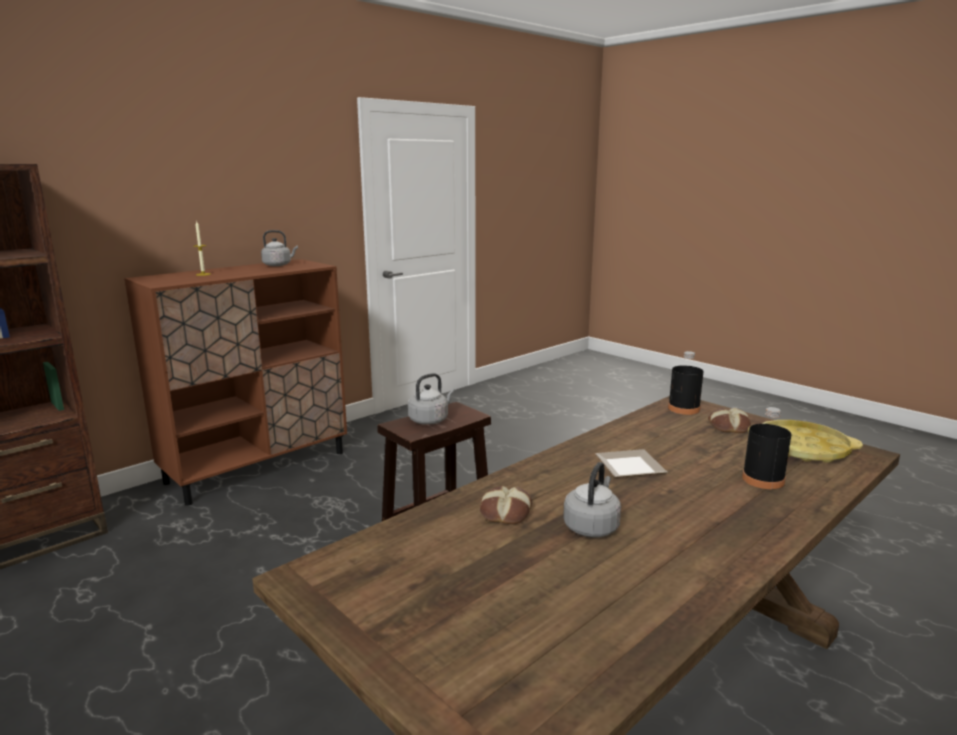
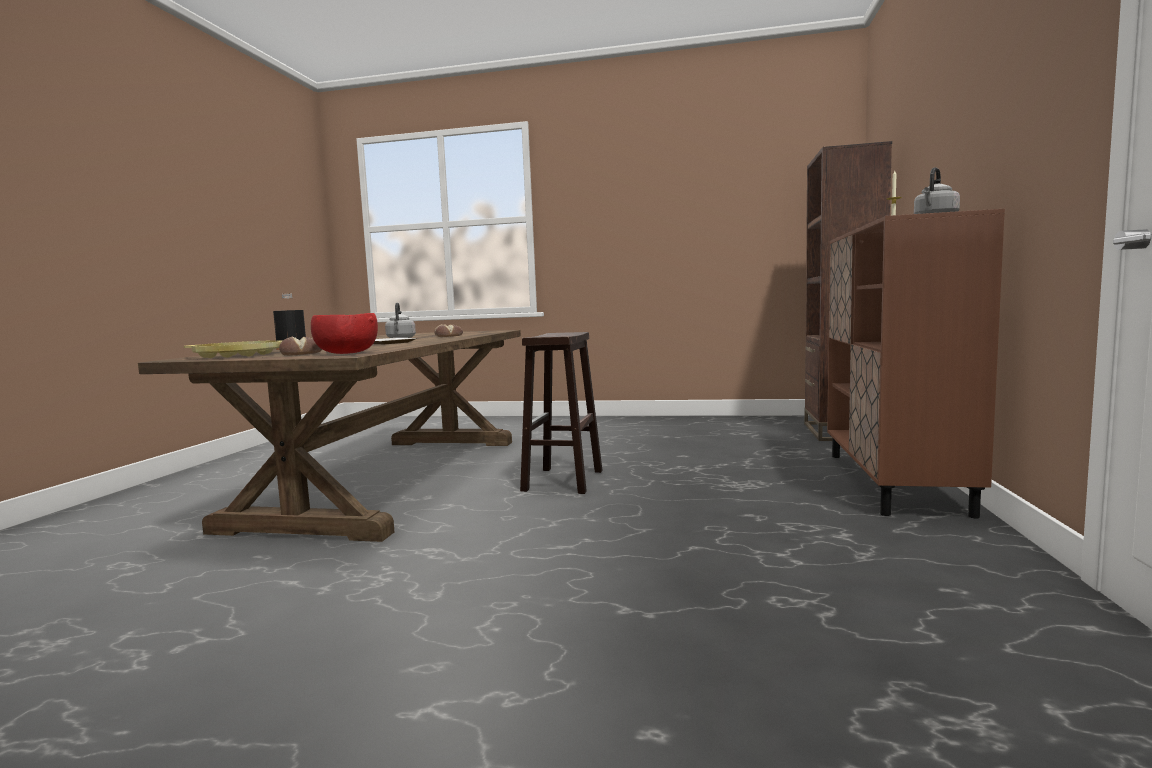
camera: 145 degrees right, 10 degrees down
grey kettle [408,373,455,425] -> none
black bottle [668,351,703,415] -> red bowl [311,313,378,354]

